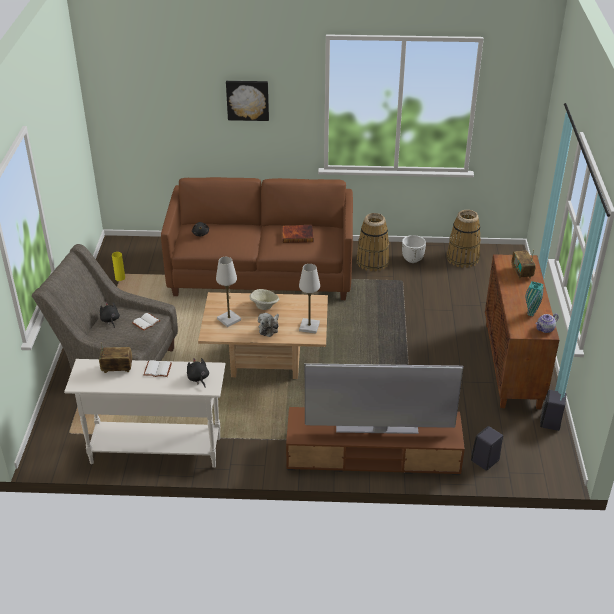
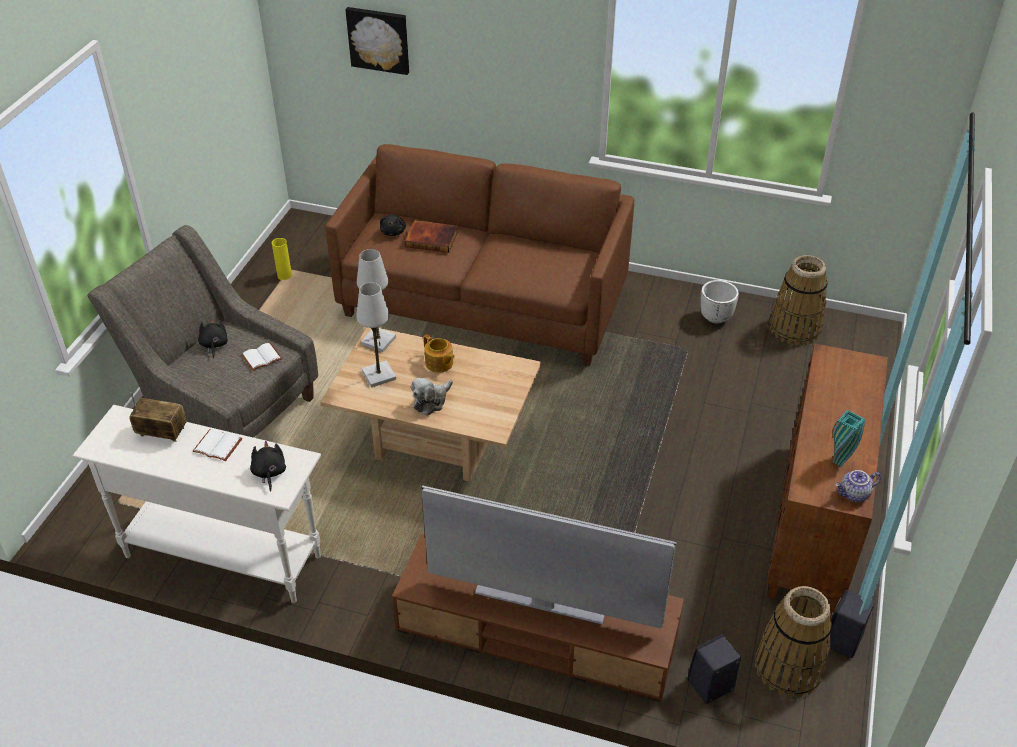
camera: 15 degrees right, 5 degrees up
picture [226,81,269,121] -> picture moved to [345,7,409,75]
beige bowl [250,289,279,310] -> teapot [423,334,455,373]
book [282,225,313,243] -> book moved to [405,220,458,253]
white table lamp [299,264,320,334] -> white table lamp moved to [357,249,396,352]
basket [356,213,389,272] -> basket moved to [755,586,832,697]
radio [511,250,536,279] -> none

